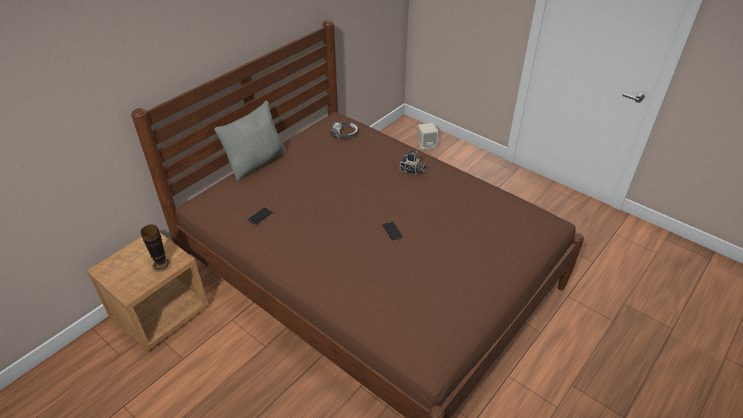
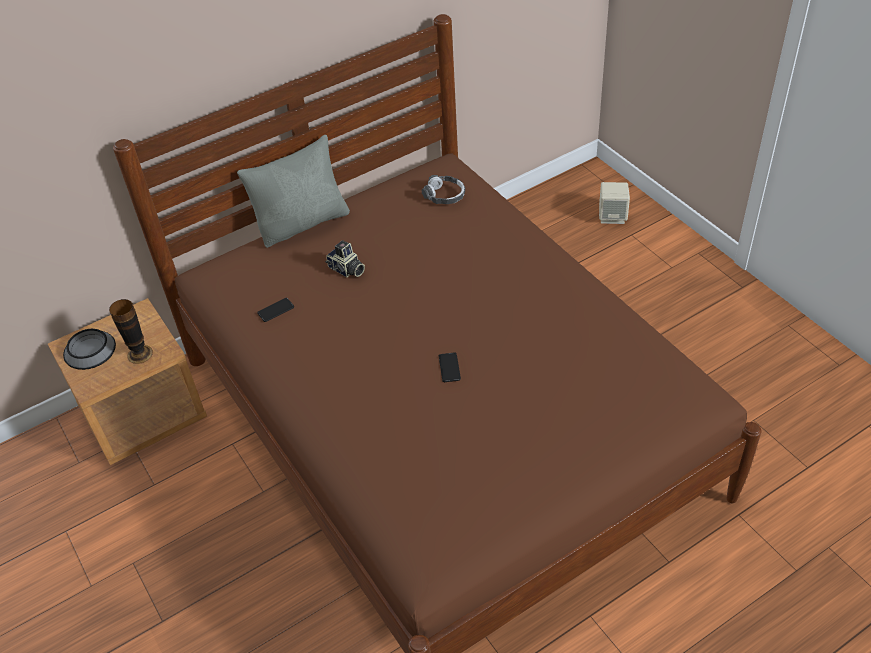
camera: 20 degrees right, 5 degrees up
camera [399,151,426,175] -> camera moved to [325,240,365,277]
none -> bowl [63,329,116,370]

